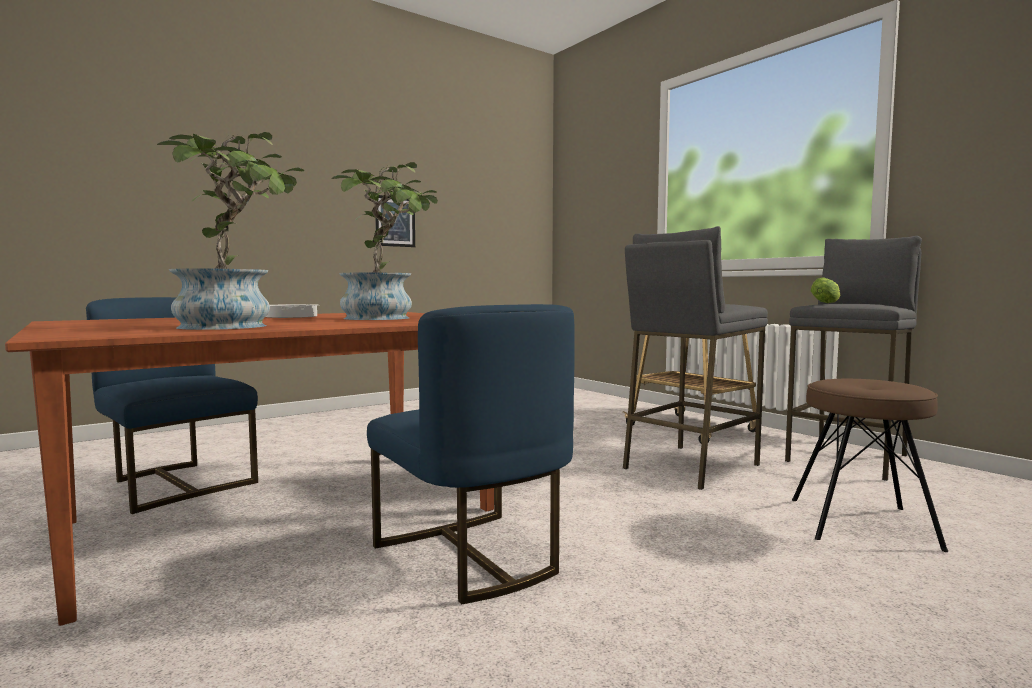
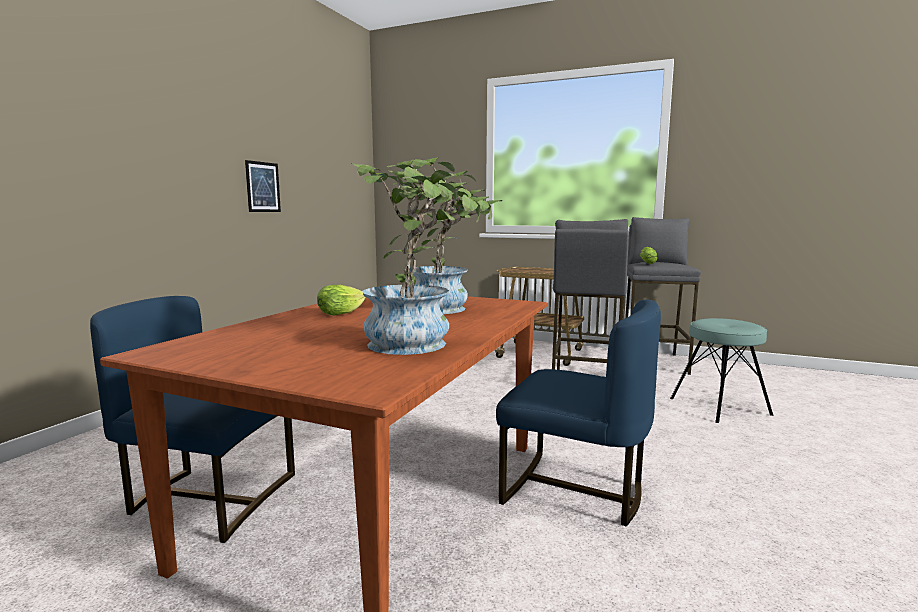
camera: 30 degrees left, 5 degrees up
cooking pot [266,304,317,318] -> lettuce [317,285,366,316]
brown stool [792,379,948,552] -> turquoise stool [670,318,773,423]

